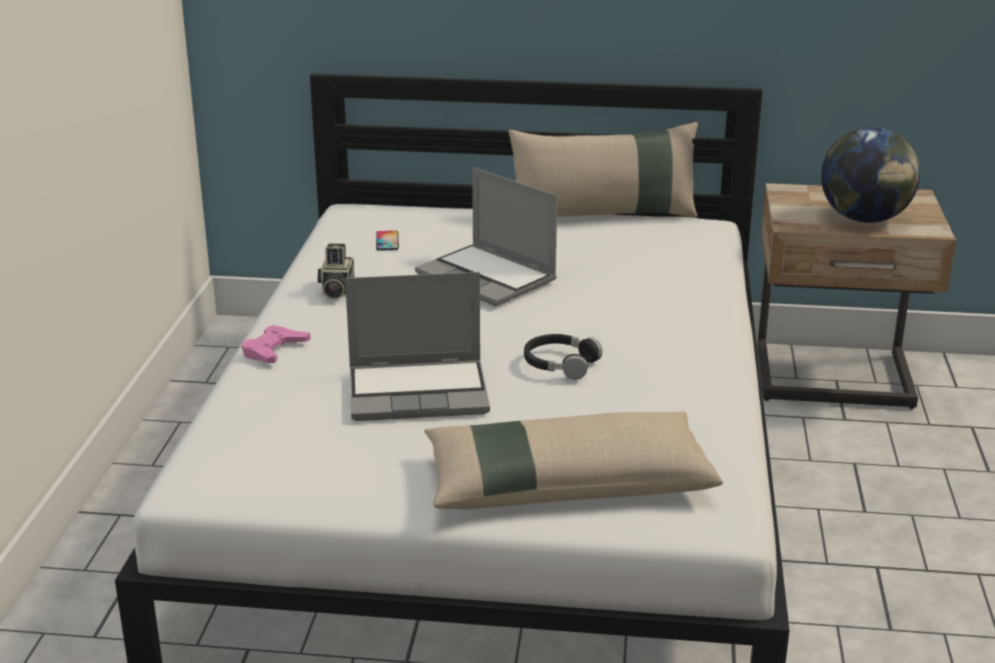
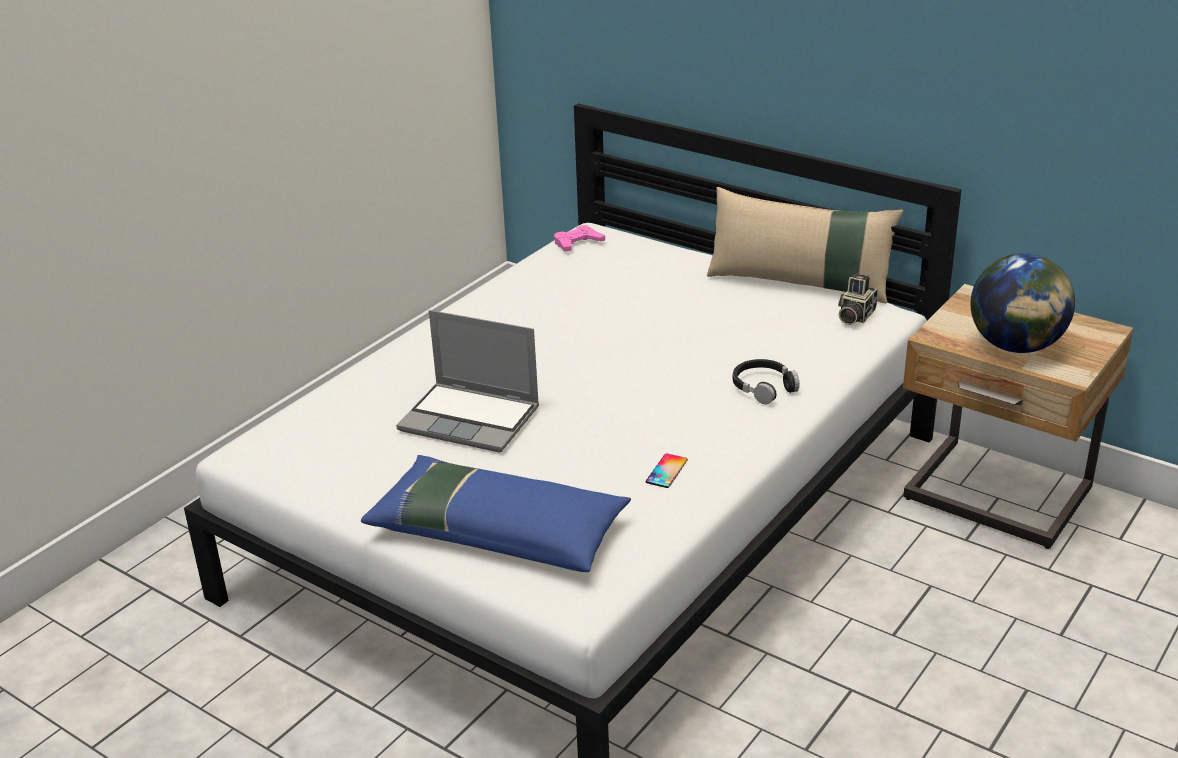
camera: 30 degrees right, 5 degrees up
pink game controller [242,325,311,363] -> pink game controller moved to [554,225,605,252]
camera [317,244,354,300] -> camera moved to [838,274,878,325]
phone [376,231,399,250] -> phone moved to [646,453,688,488]
laptop [415,168,557,306] -> none
beige pillow [424,411,723,510] -> blue pillow [361,455,631,572]
black headphones [524,334,603,380] -> black headphones moved to [732,359,799,404]

